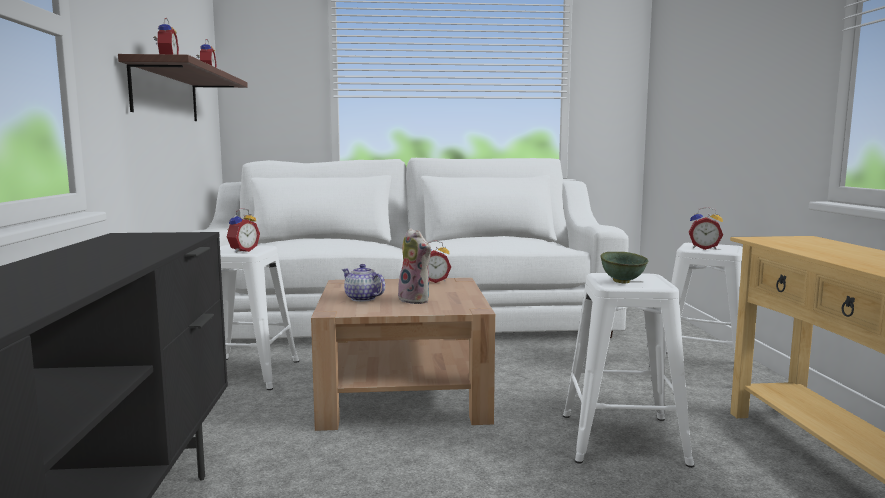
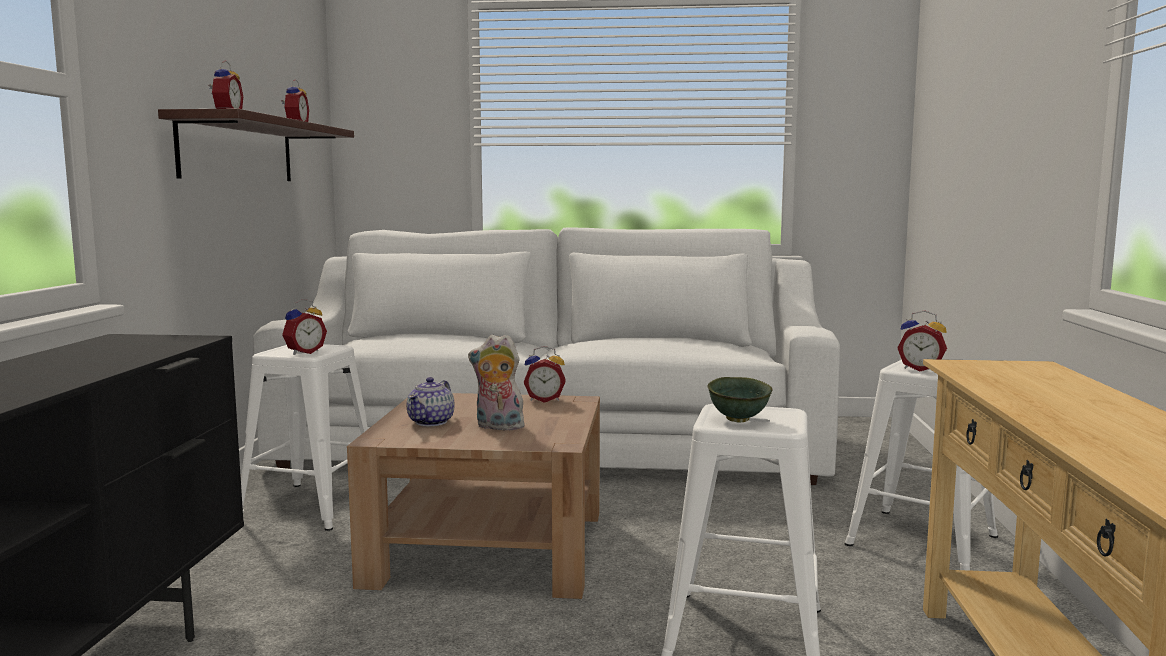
camera: 10 degrees right, 0 degrees up
teapot [342,264,385,302] -> teapot turned 120 degrees counterclockwise [406,377,454,426]
plush toy [398,228,431,304] -> plush toy turned 135 degrees clockwise [468,334,528,430]

